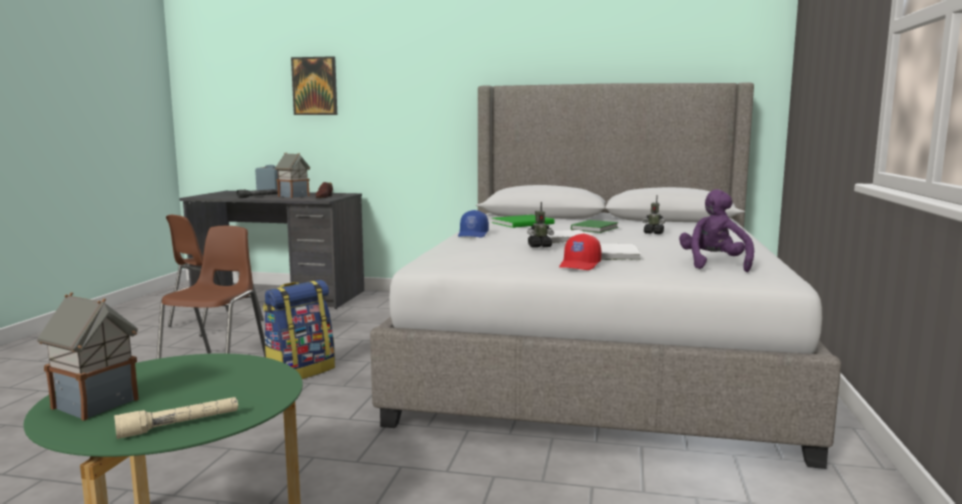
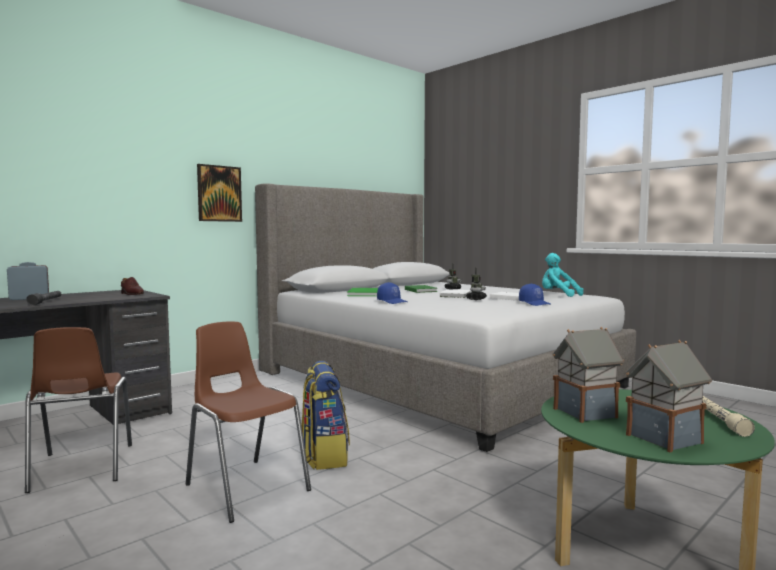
camera: 55 degrees left, 5 degrees down
toy house [275,153,310,198] -> toy house moved to [553,327,624,423]
picture [291,56,337,115] -> picture moved to [197,164,242,222]
red cap [559,233,601,270] -> blue cap [519,283,551,306]
purple plush toy [679,189,754,272] -> turquoise plush toy [542,253,584,297]

